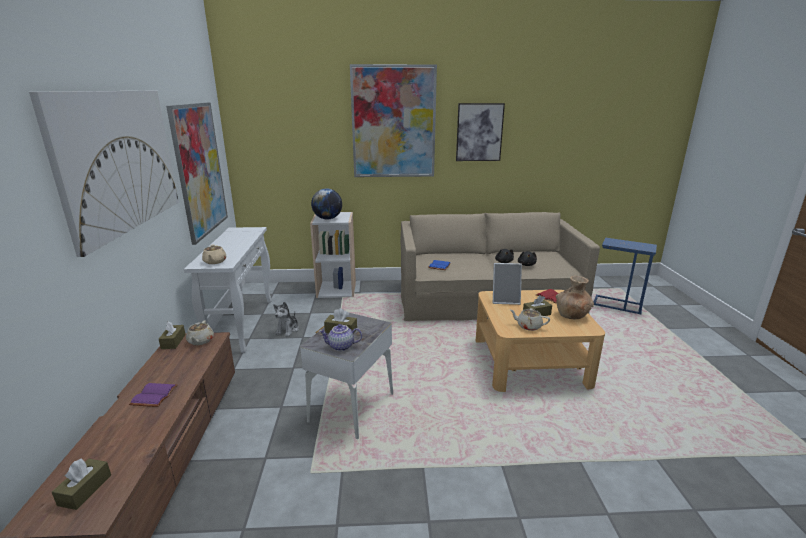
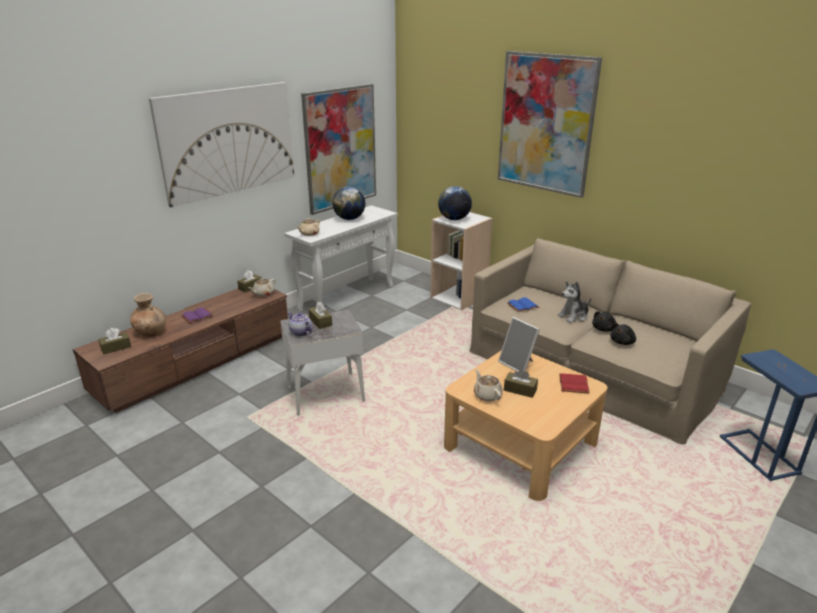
camera: 45 degrees right, 5 degrees up
plush toy [273,302,299,337] -> plush toy moved to [558,281,591,323]
picture [456,103,505,161] -> none
brown vase [556,276,594,319] -> brown vase moved to [130,293,166,337]
none -> globe [332,187,365,220]

